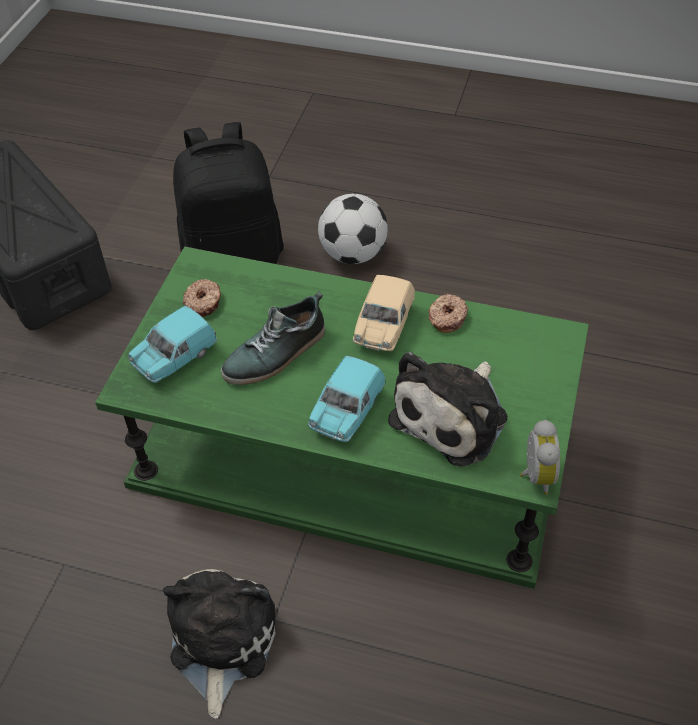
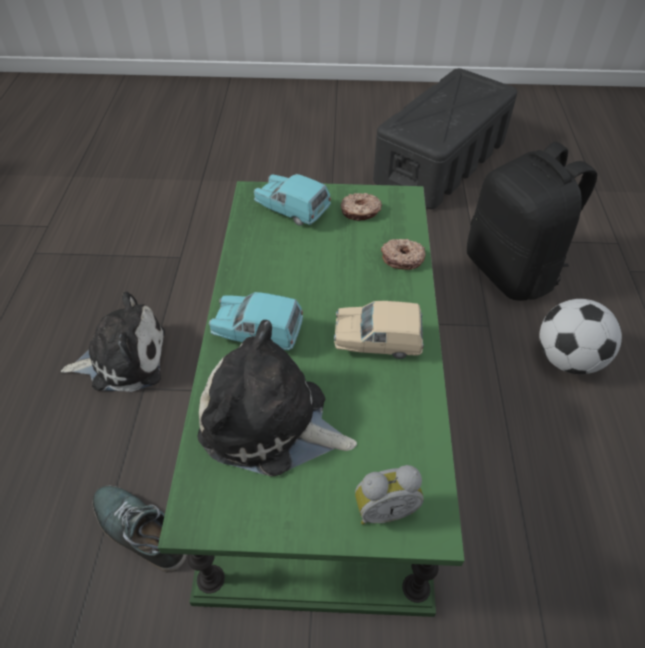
camera: 75 degrees right, 0 degrees up
shoe [221,291,325,385] -> shoe moved to [93,486,187,572]
donut [428,293,468,333] -> donut moved to [381,239,425,270]
alarm clock [520,420,560,495] -> alarm clock moved to [355,465,424,525]

